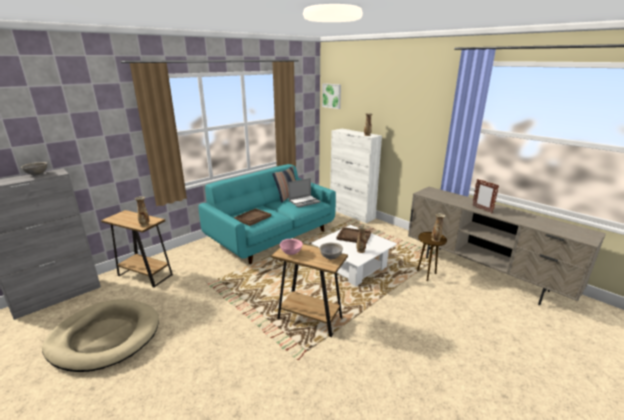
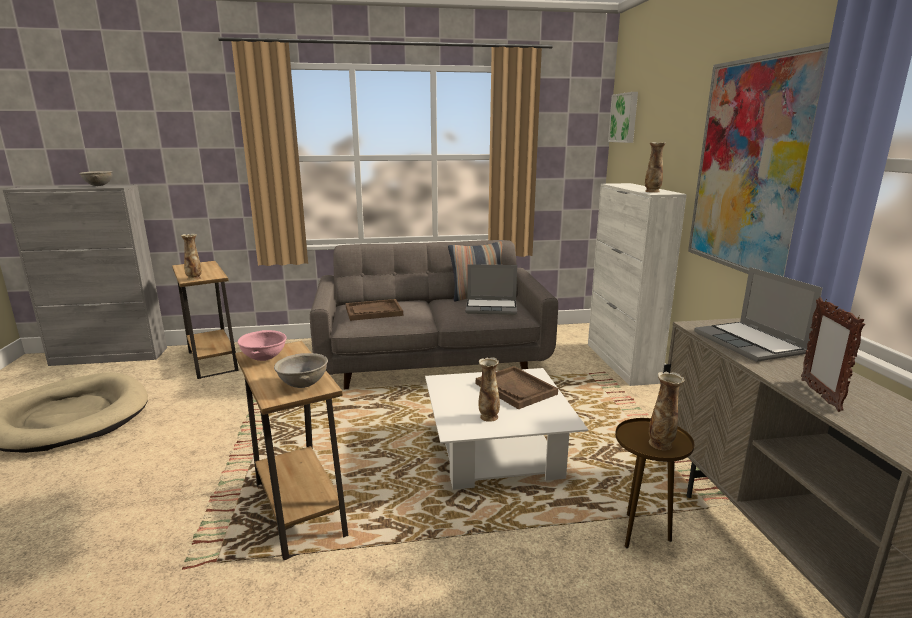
camera: 35 degrees right, 5 degrees down
turquoise sofa [198,164,336,264] -> grey sofa [310,240,558,389]
none -> picture [688,42,830,277]
none -> laptop [694,267,822,362]

